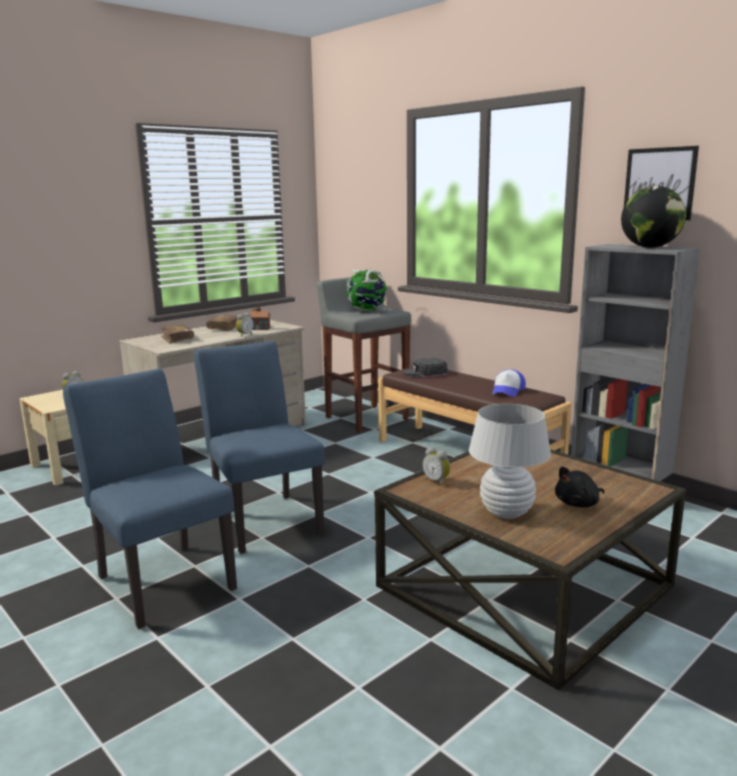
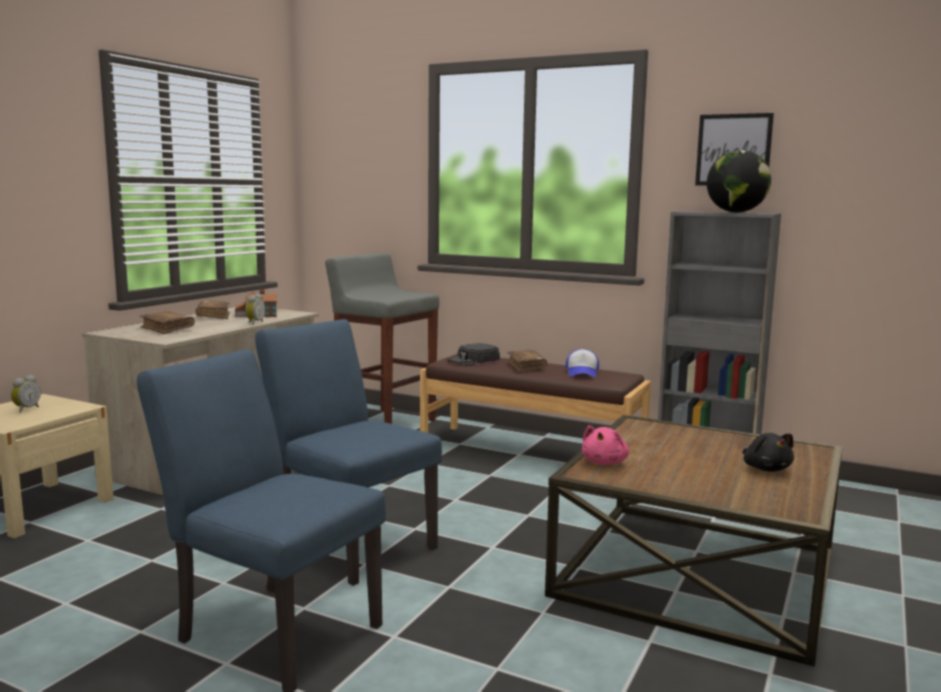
camera: 20 degrees left, 5 degrees down
globe [346,269,387,312] -> none
alarm clock [422,447,450,486] -> pink plush toy [582,425,629,465]
white table lamp [469,404,551,519] -> none
black plush toy [555,466,605,508] -> black plush toy turned 60 degrees counterclockwise [742,433,794,472]
none -> brown book [507,350,547,372]

